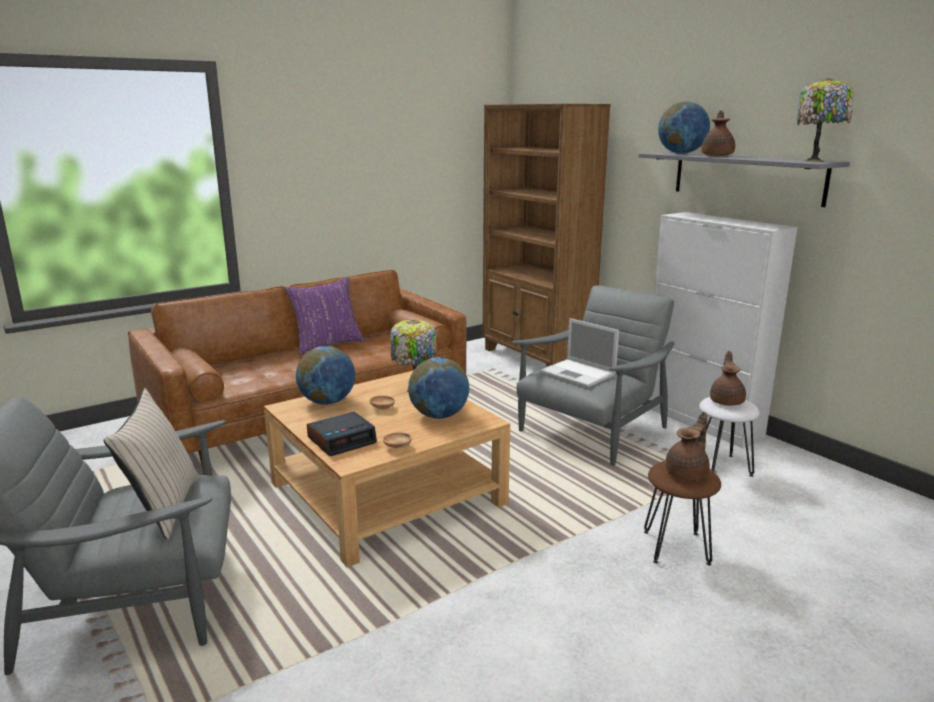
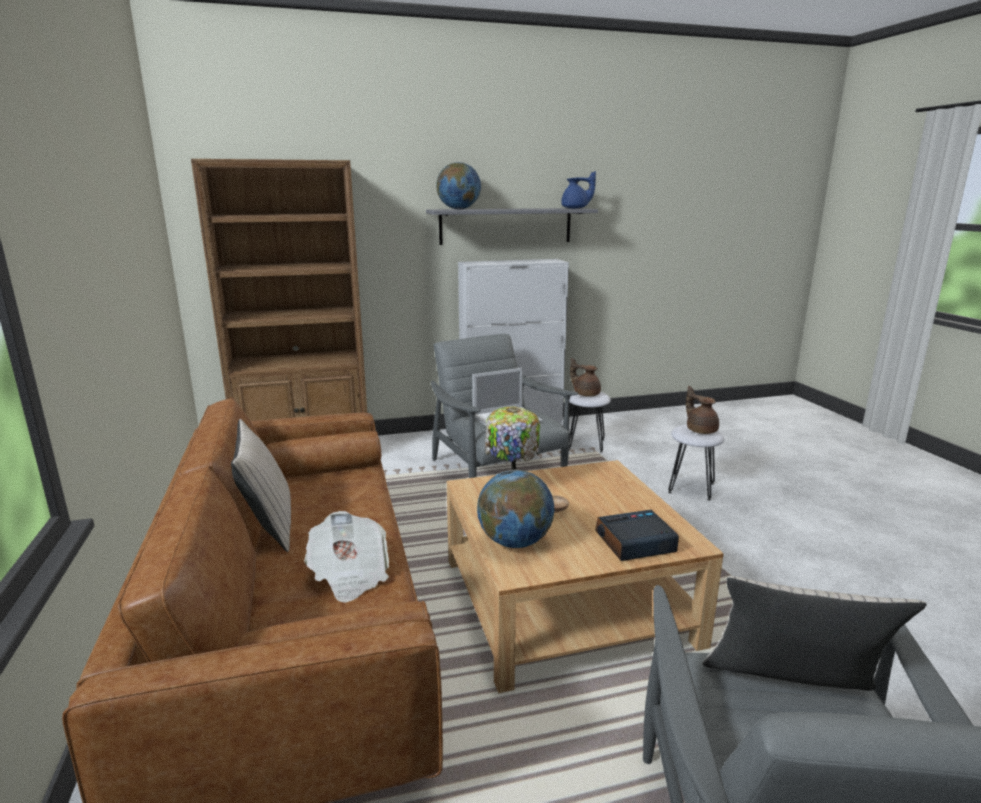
camera: 70 degrees left, 0 degrees up
purple pillow [284,277,364,354] -> beige pillow [231,419,291,552]
alarm clock [307,412,377,456] -> alarm clock turned 90 degrees counterclockwise [595,510,679,561]
brown bowl [383,432,412,449] -> none
globe [408,357,469,419] -> none
brown stool [644,461,721,566] -> white stool [668,424,725,500]
brown teapot [701,110,735,156] -> none
table lamp [797,78,854,162] -> blue teapot [561,171,596,208]
none -> newspaper [304,511,389,603]

